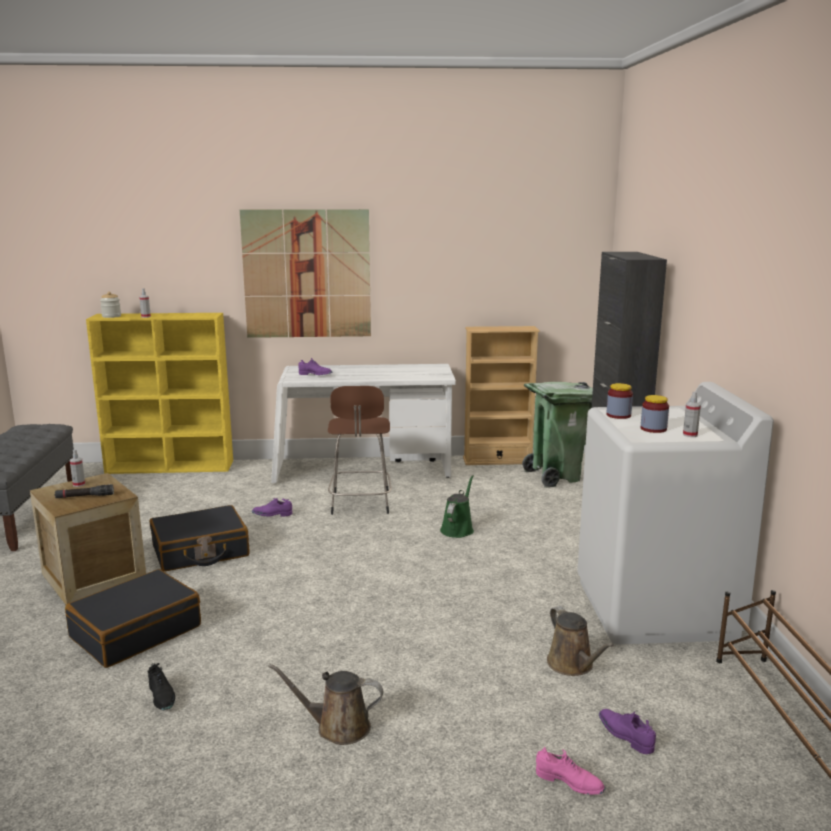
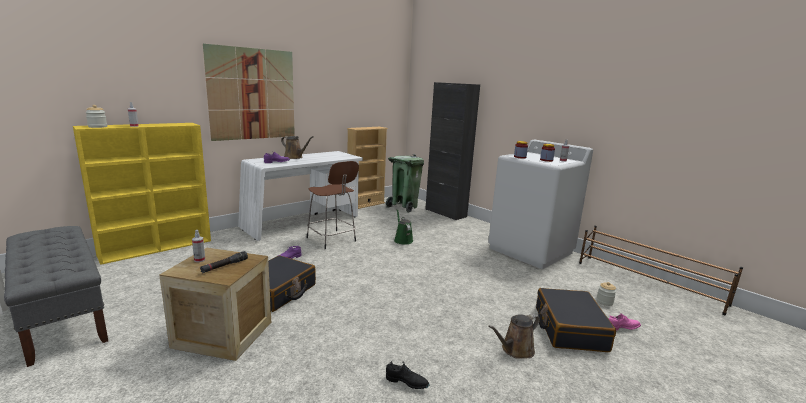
camera: 40 degrees left, 0 degrees up
black suitcase [65,569,201,668] -> black suitcase moved to [536,288,616,352]
brown watering can [547,606,614,676] -> brown watering can moved to [281,136,313,159]
purple shoe [599,709,656,754] -> jar [596,282,617,306]

